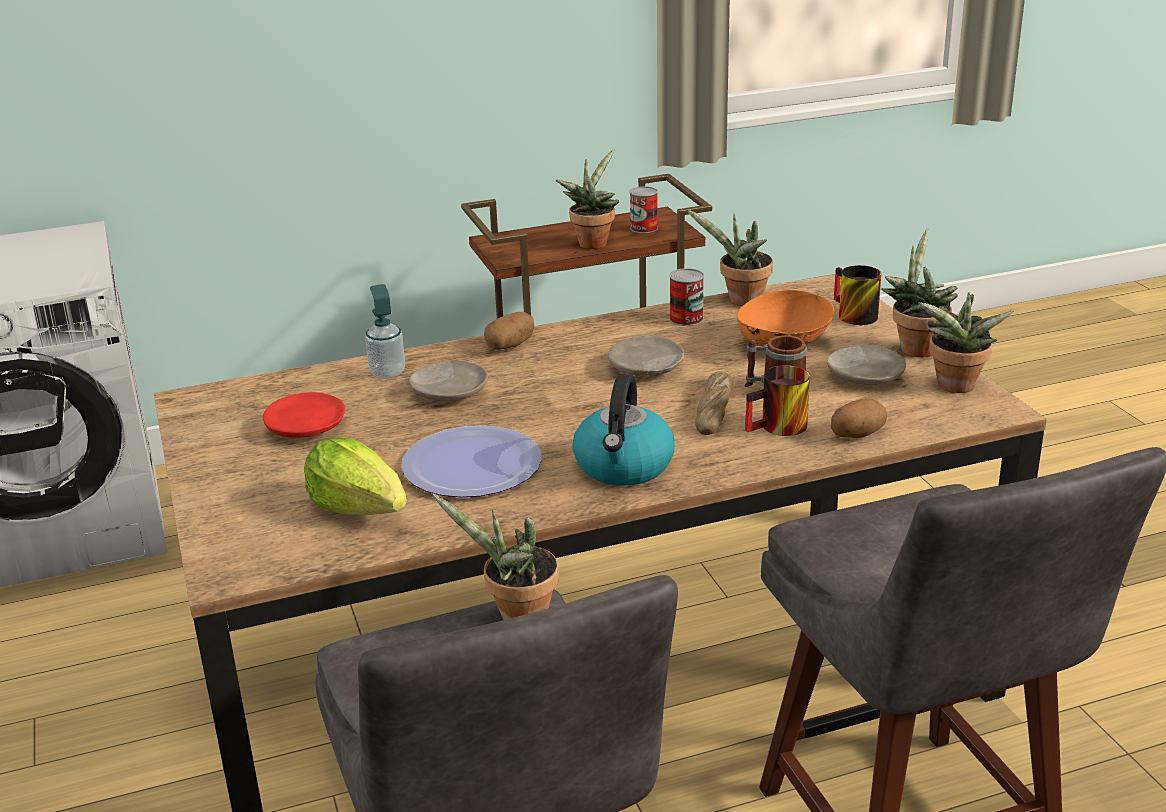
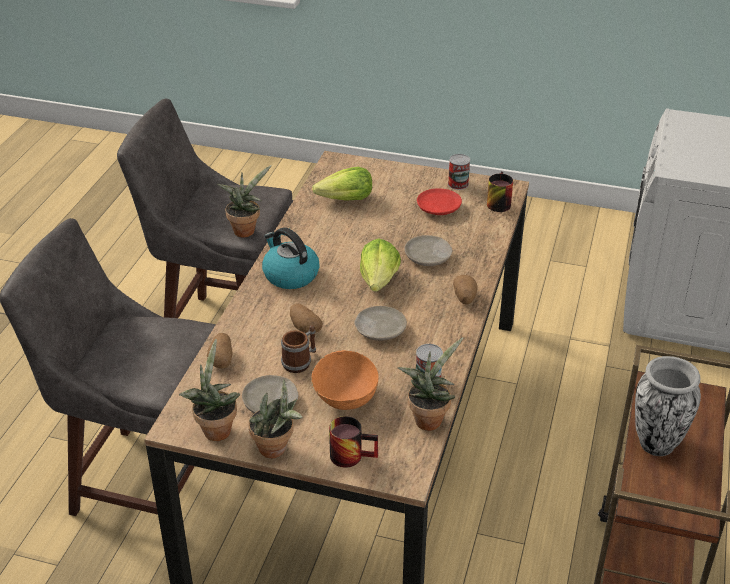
camera: 125 degrees right, 10 degrees up
soap dispenser [365,284,405,379] -> none
plate [401,425,542,497] -> none
potted plant [556,149,619,249] -> vase [635,356,701,456]
can [629,186,658,233] -> can moved to [448,154,470,190]
bread [695,371,733,435] -> potato [290,303,323,333]
mug [745,365,810,436] -> mug moved to [487,172,513,212]
none -> lettuce [360,238,401,292]

